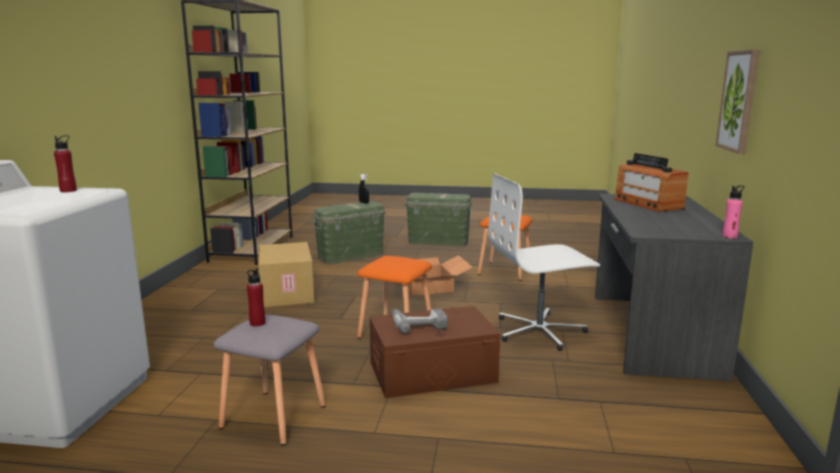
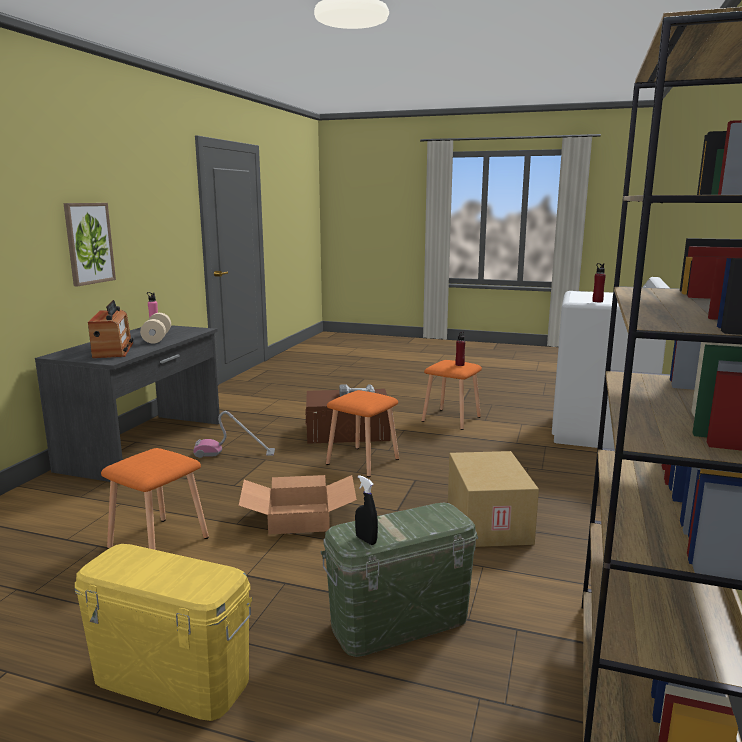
camera: 170 degrees left, 0 degrees up
grey stool [213,314,326,446] -> orange stool [422,360,482,430]
green storage box [404,193,473,247] -> yellow storage box [75,544,253,721]
white office chair [488,173,600,351] -> vacuum cleaner [193,411,275,458]
none -> beige dumbbell [140,313,171,344]

